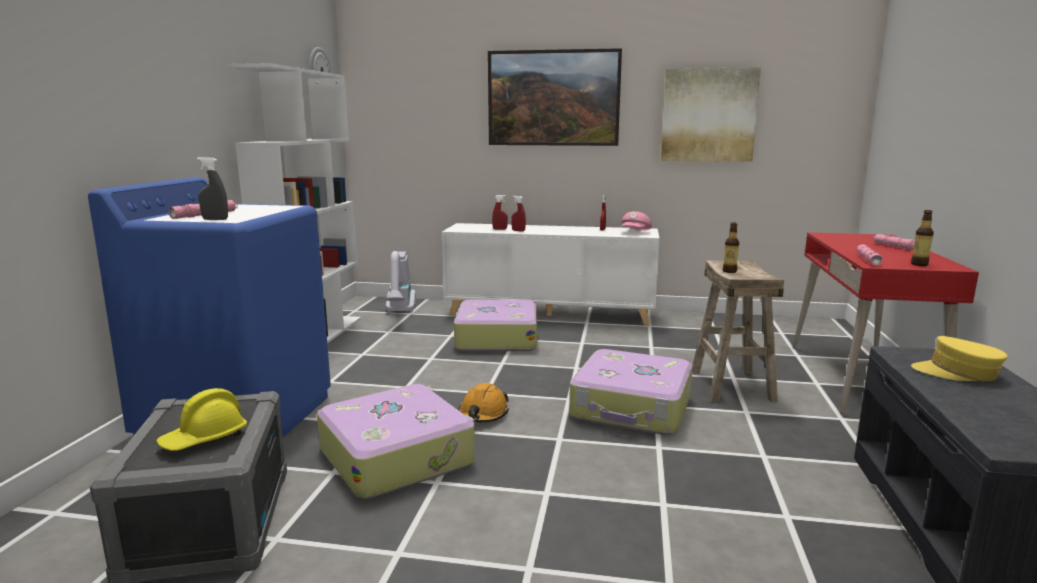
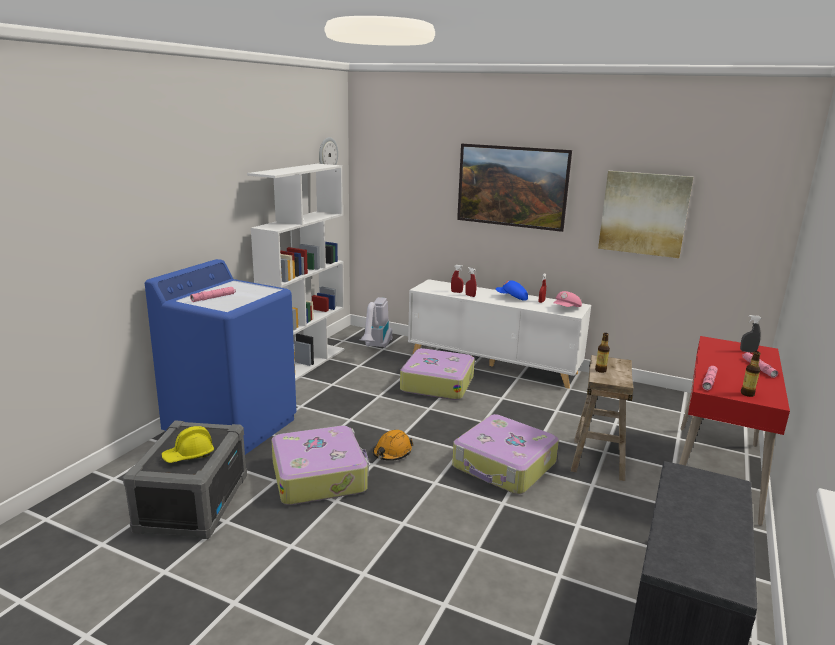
camera: 15 degrees right, 5 degrees up
grey spray bottle [197,157,228,220] -> grey spray bottle moved to [740,315,762,353]
yellow cap [911,336,1008,381] -> none
none -> blue cap [496,280,528,301]

